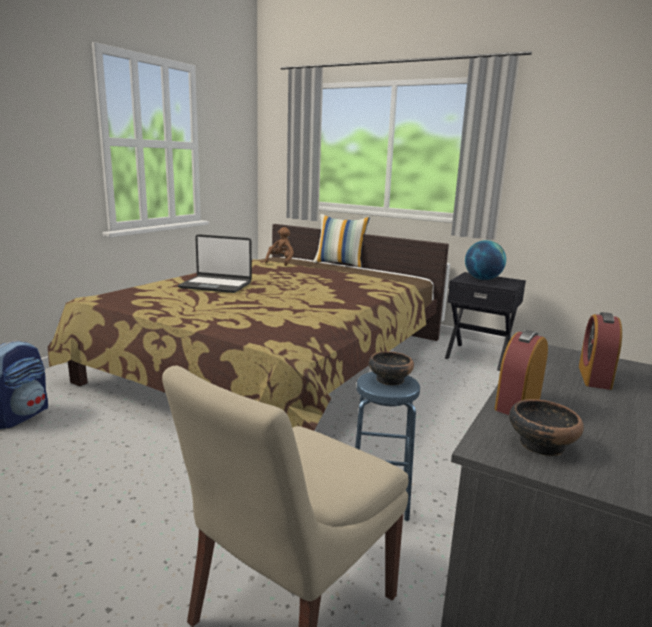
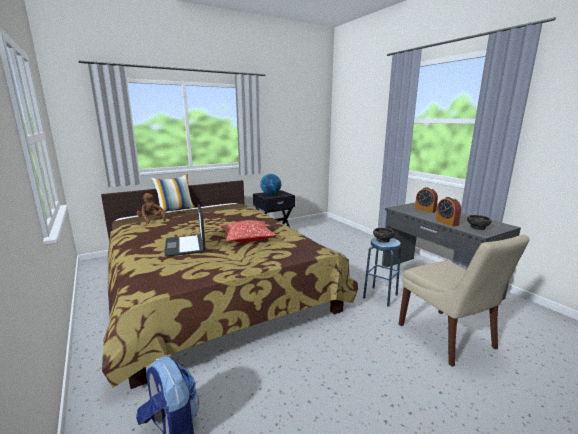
camera: 60 degrees left, 0 degrees up
laptop [178,234,252,293] -> laptop turned 120 degrees clockwise [164,204,206,257]
none -> pillow [221,220,276,242]

